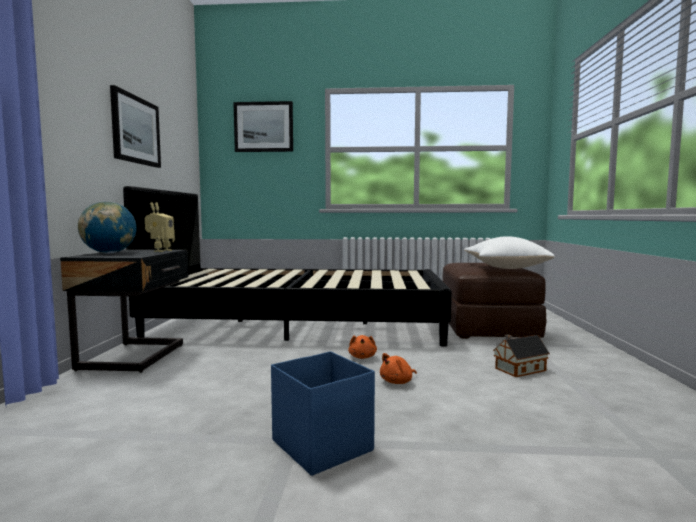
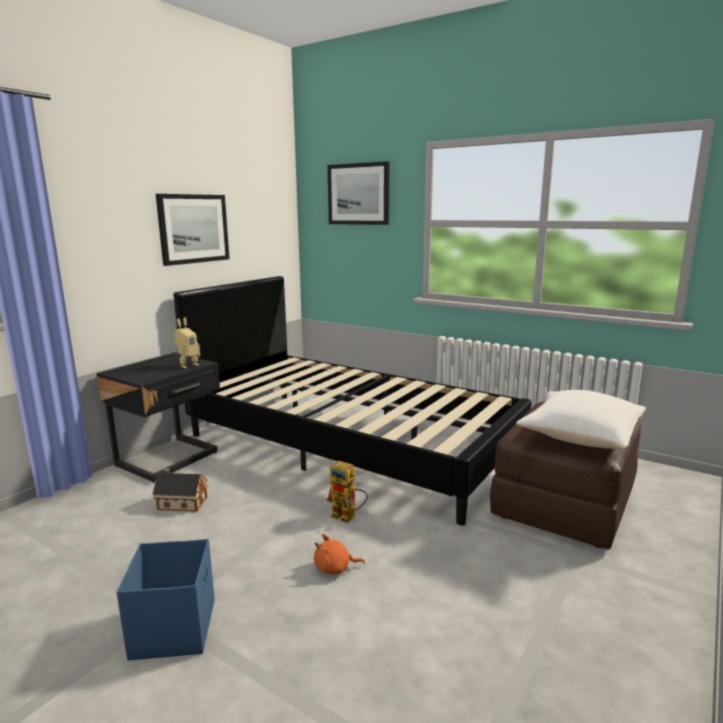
camera: 30 degrees right, 10 degrees up
globe [78,201,137,254] -> none
orange plush toy [348,335,377,359] -> toy robot [326,461,368,523]
toy house [493,335,550,377] -> toy house moved to [152,468,208,512]

